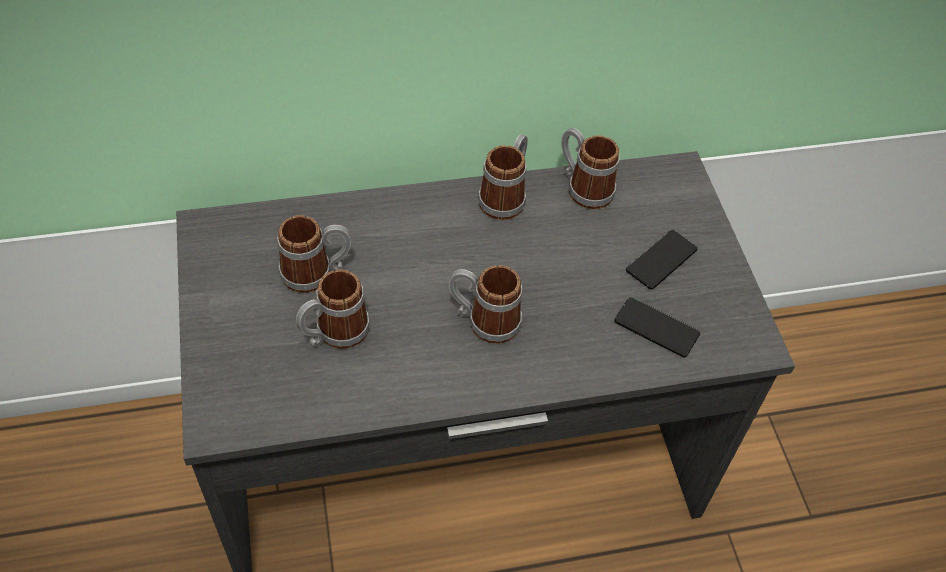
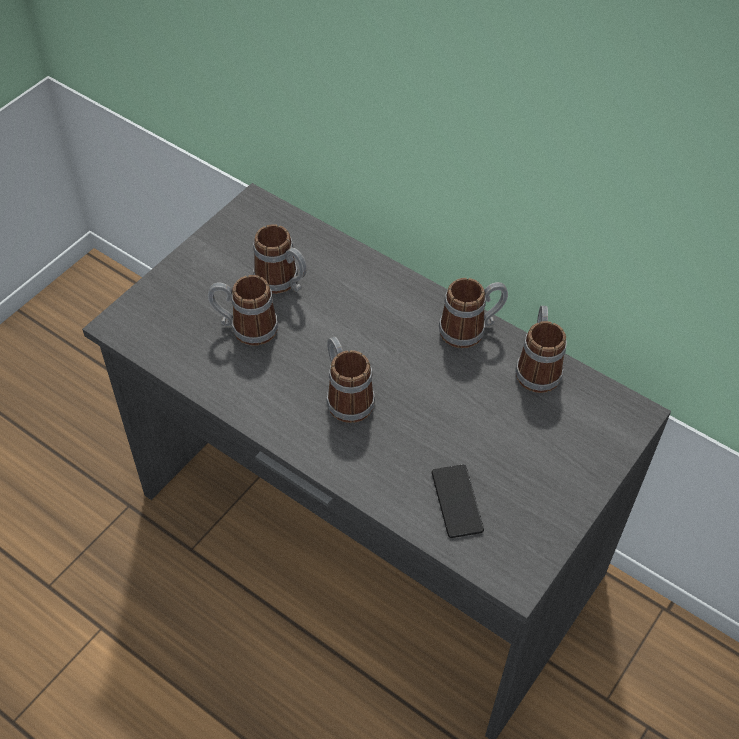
camera: 50 degrees right, 0 degrees up
phone [626,230,698,289] -> none

